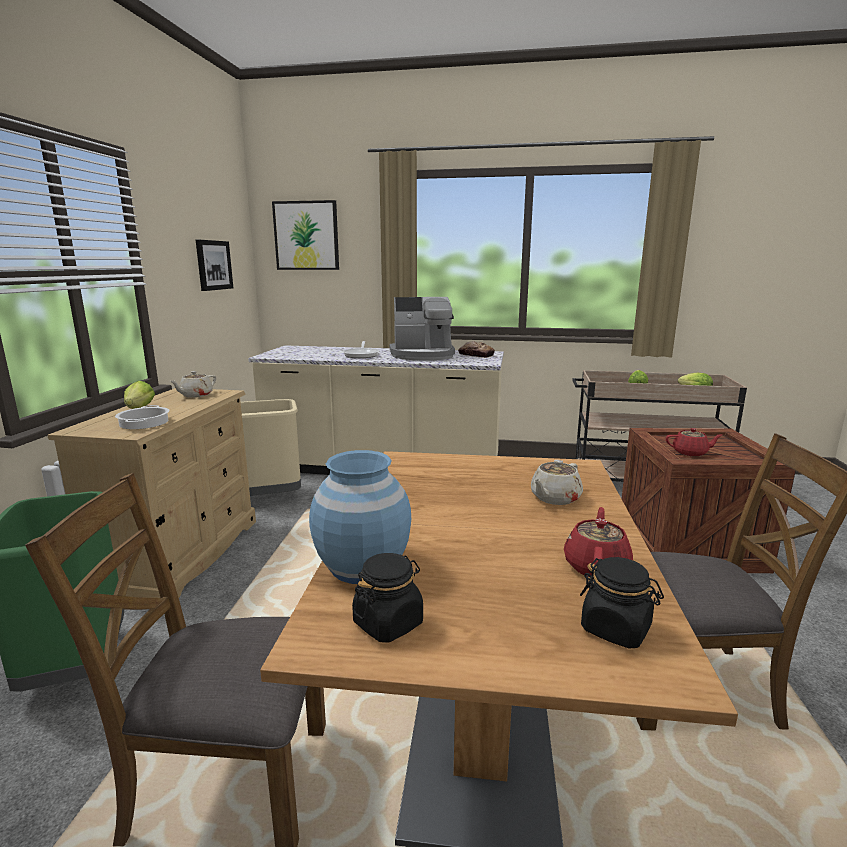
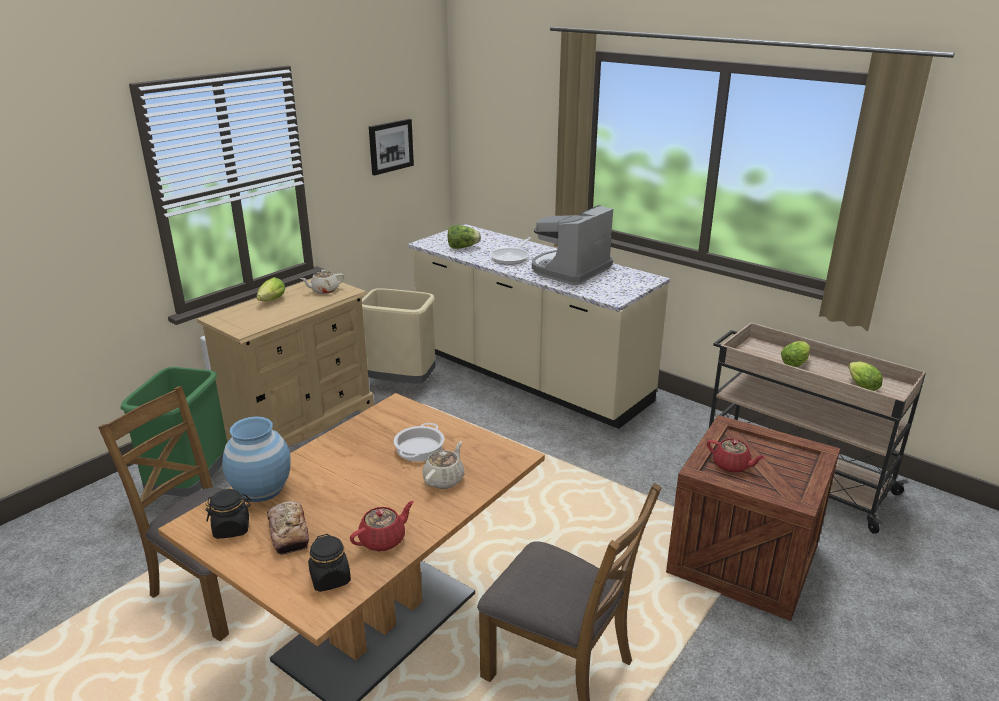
camera: 30 degrees right, 10 degrees up
cooking pot [115,405,170,429] -> cooking pot moved to [394,423,444,461]
picture [272,200,339,270] -> none
coffee machine [390,297,455,361] -> coffee machine turned 105 degrees clockwise [532,205,613,285]
bread [458,341,495,358] -> bread moved to [267,501,309,555]
beige teapot [531,460,583,505] -> beige teapot turned 135 degrees clockwise [423,441,464,489]
none -> lettuce [447,225,481,249]

